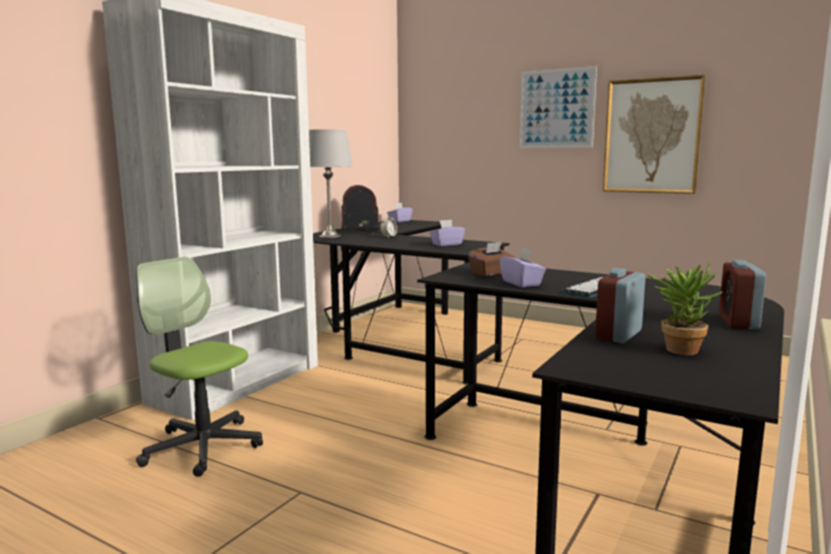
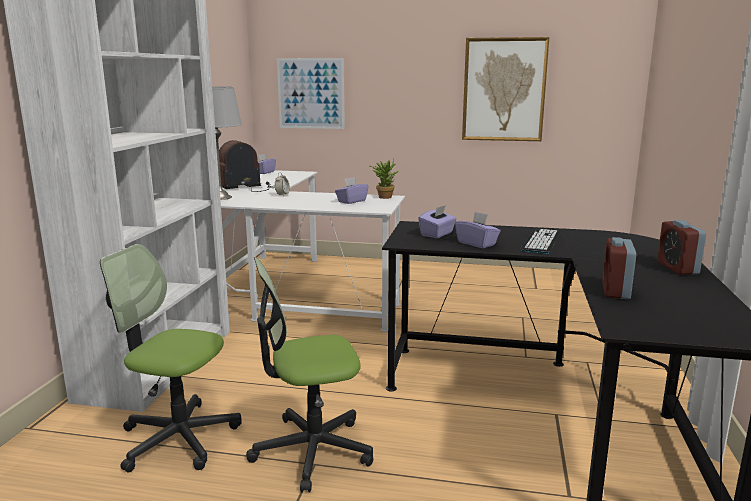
camera: 20 degrees left, 5 degrees up
black desk [313,220,510,385] -> white desk [220,170,405,332]
brown tissue box [468,242,515,276] -> purple tissue box [418,205,457,238]
picture [519,66,597,148] -> picture moved to [277,58,345,129]
potted plant [647,261,723,355] -> potted plant moved to [370,159,399,199]
none -> office chair [246,257,373,492]

